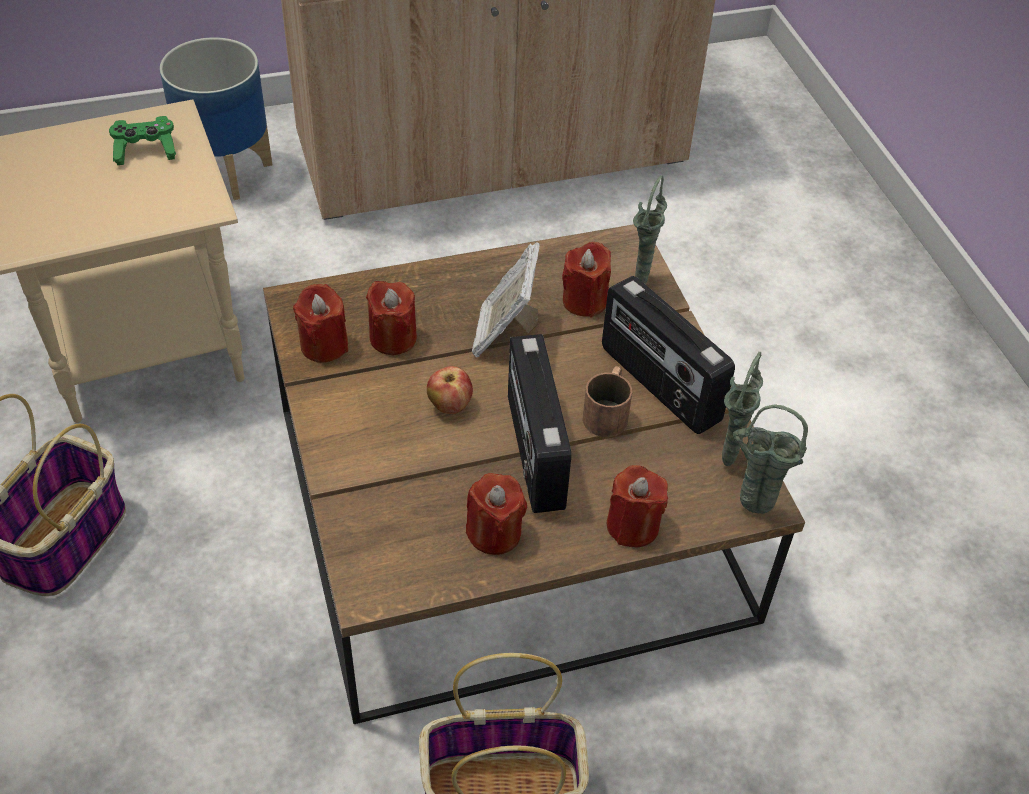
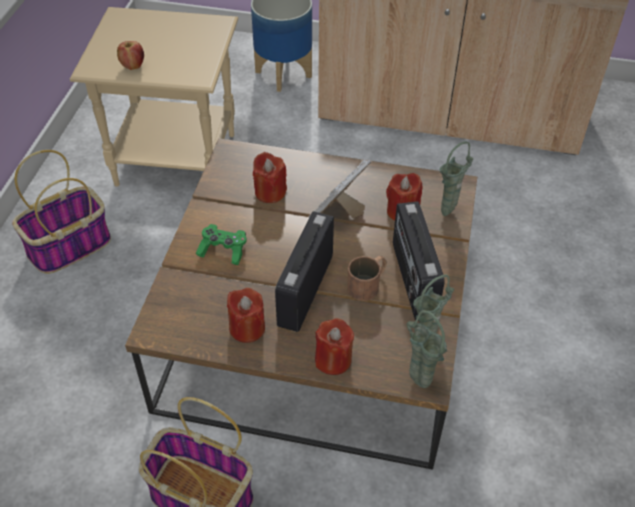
camera: 30 degrees right, 0 degrees up
green game controller [109,116,176,165] -> green game controller moved to [196,224,247,265]
red candle [293,284,348,362] -> none
apple [427,366,473,414] -> apple moved to [117,41,144,70]

